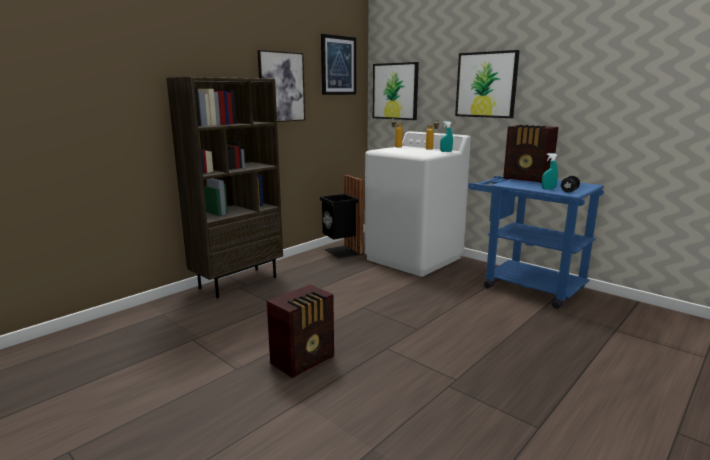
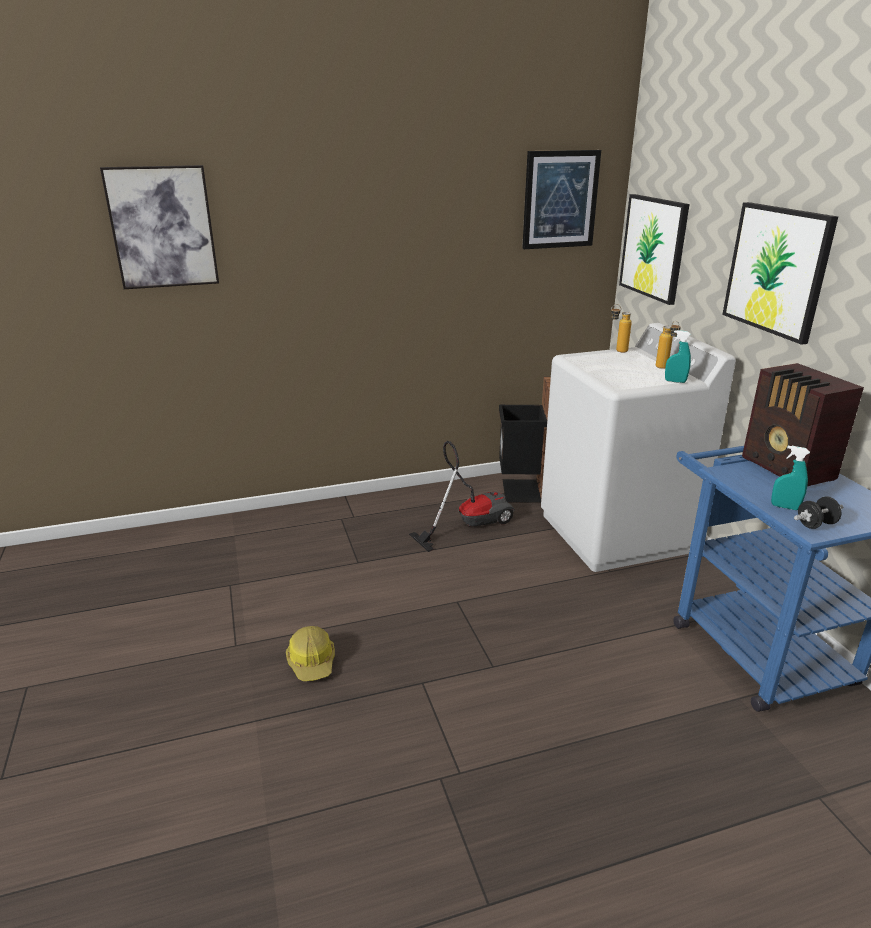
camera: 30 degrees right, 10 degrees up
brown bookcase [166,77,283,298] -> none
picture [257,50,305,122] -> picture moved to [100,165,219,289]
radio [267,284,334,378] -> hard hat [286,626,335,681]
none -> vacuum cleaner [409,441,515,552]

